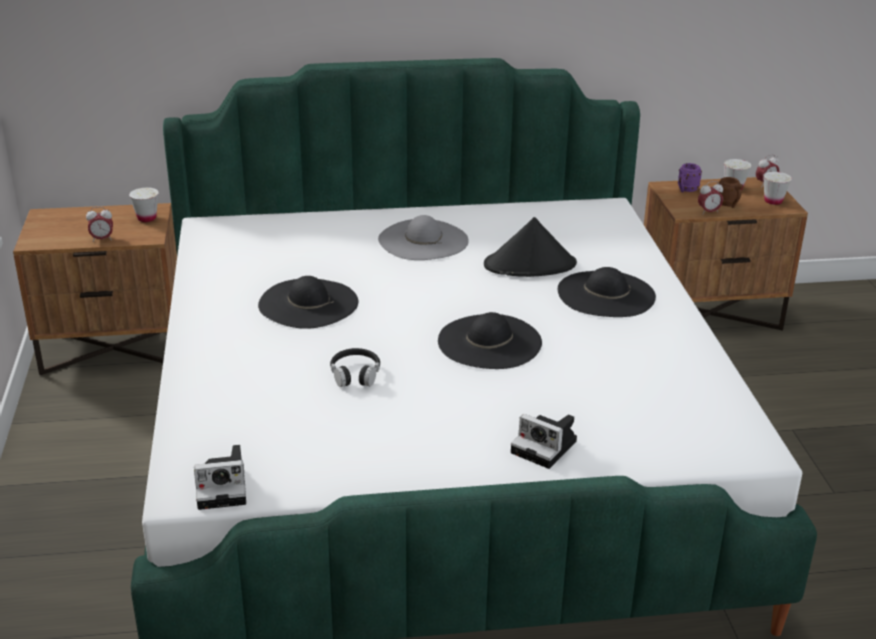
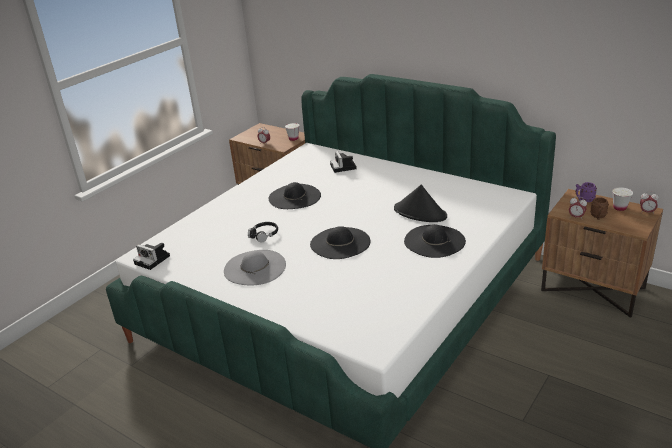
camera: 45 degrees right, 0 degrees up
grey hat [378,215,469,260] -> grey hat moved to [224,250,286,285]
camera [511,414,577,469] -> camera moved to [330,151,357,173]
white cup [763,172,792,205] -> none

